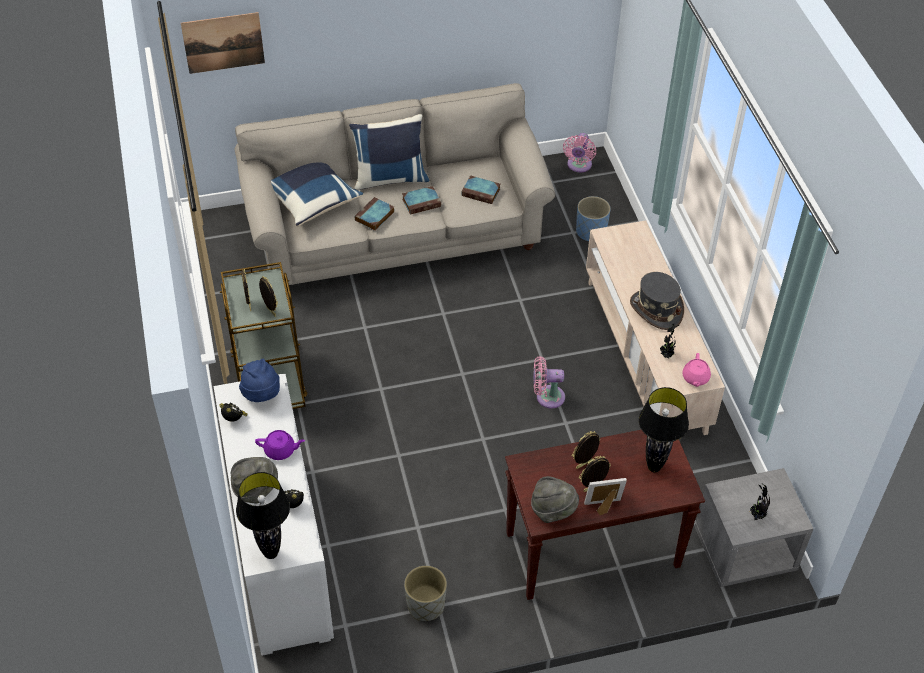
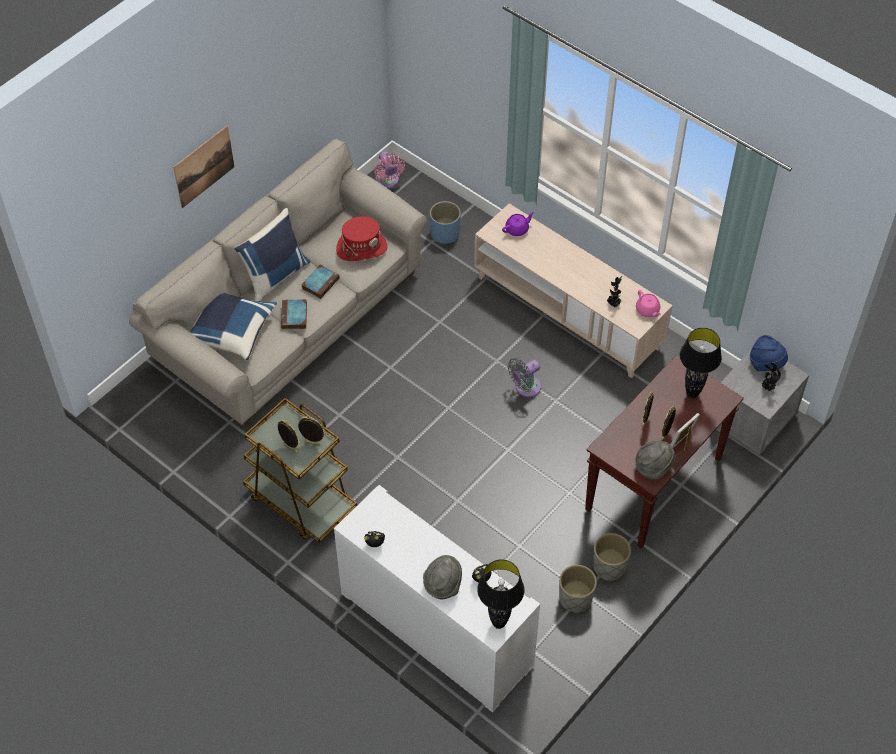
camera: 35 degrees left, 5 degrees up
picture [181,12,265,74] -> picture moved to [173,126,234,208]
blue hat [239,359,280,402] -> blue hat moved to [750,335,788,371]
purple teapot [255,430,305,460] -> purple teapot moved to [502,212,534,236]
book [461,175,500,204] -> red hat [336,216,388,261]
pink fan [534,356,565,409] -> grey fan [508,358,541,397]
grey hat [630,272,684,330] -> none
none -> grey planter [593,533,631,581]

